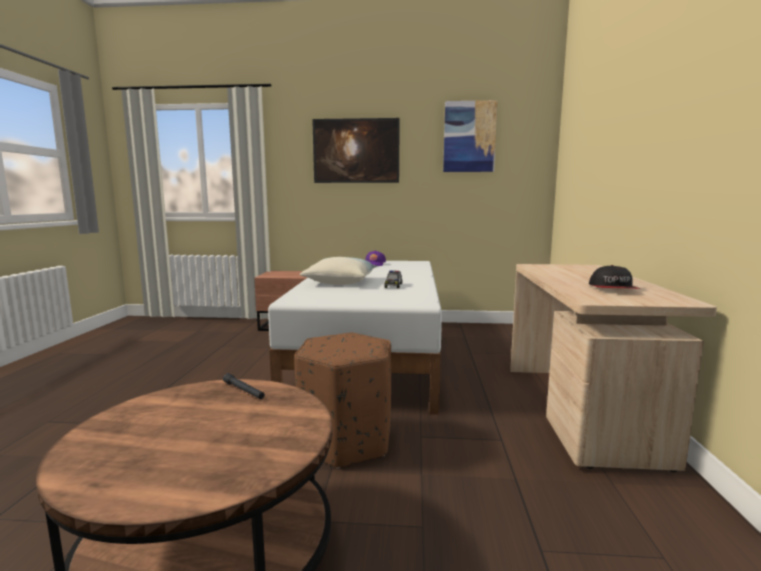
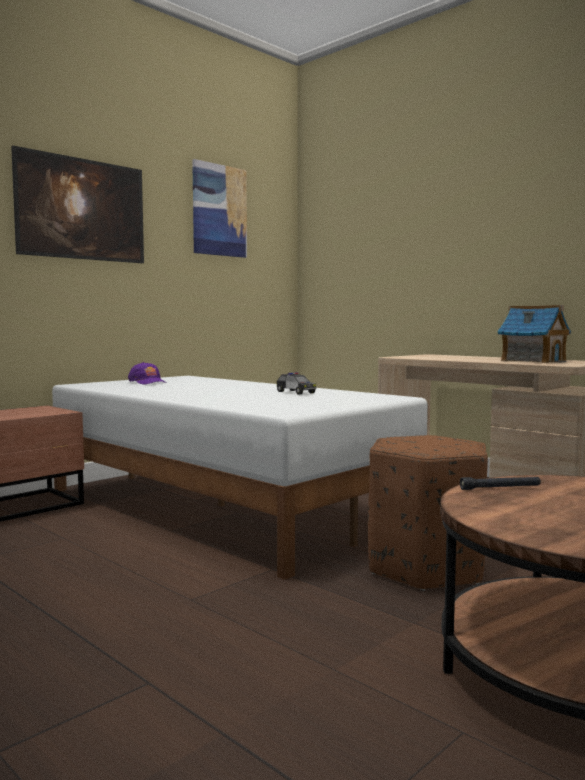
camera: 50 degrees left, 5 degrees down
pillow [300,257,377,285] -> none
cap [589,265,640,289] -> toy house [497,305,571,363]

